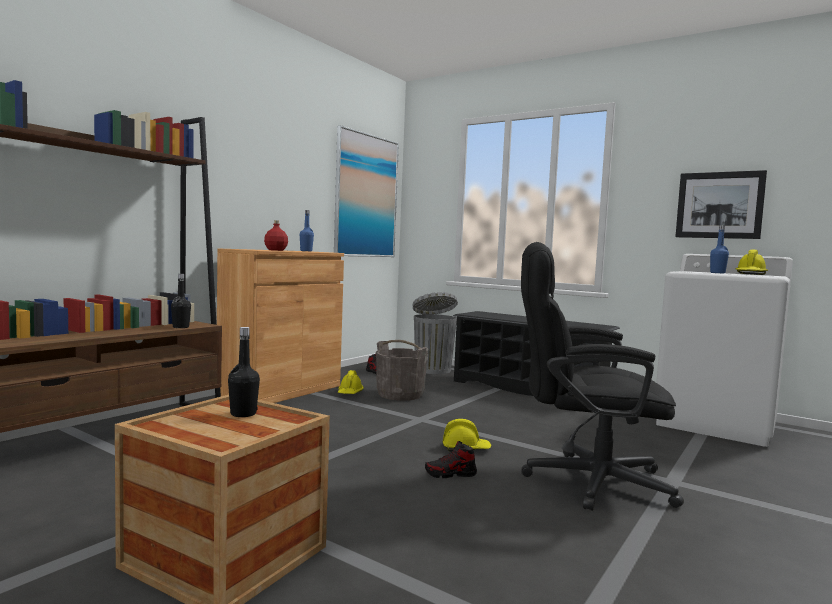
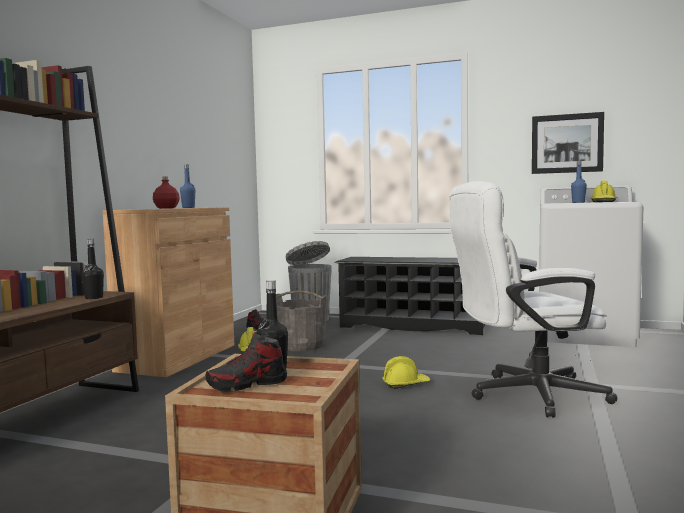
camera: 15 degrees left, 0 degrees up
picture [334,125,399,257] -> none
shoe [425,441,477,478] -> shoe moved to [205,332,287,392]
black office chair [521,242,684,511] -> white office chair [449,181,617,418]

